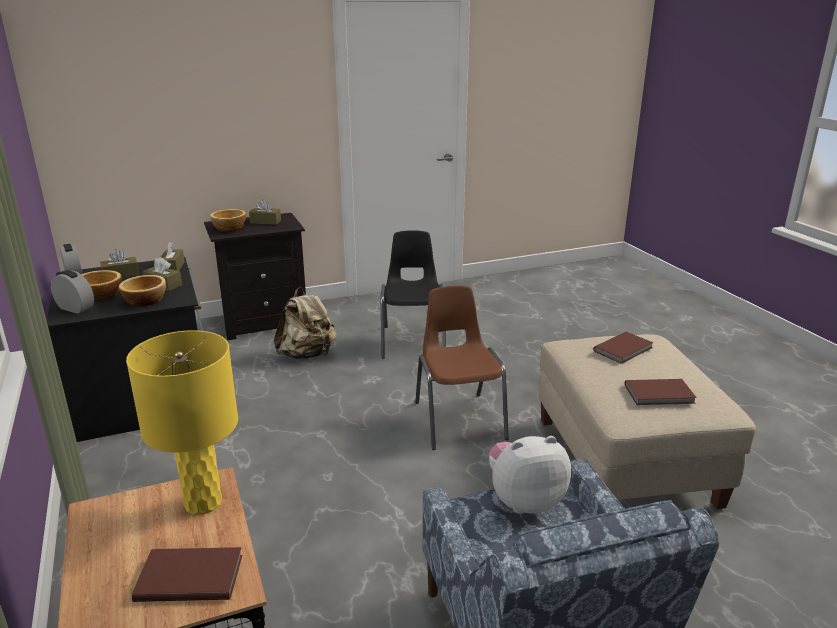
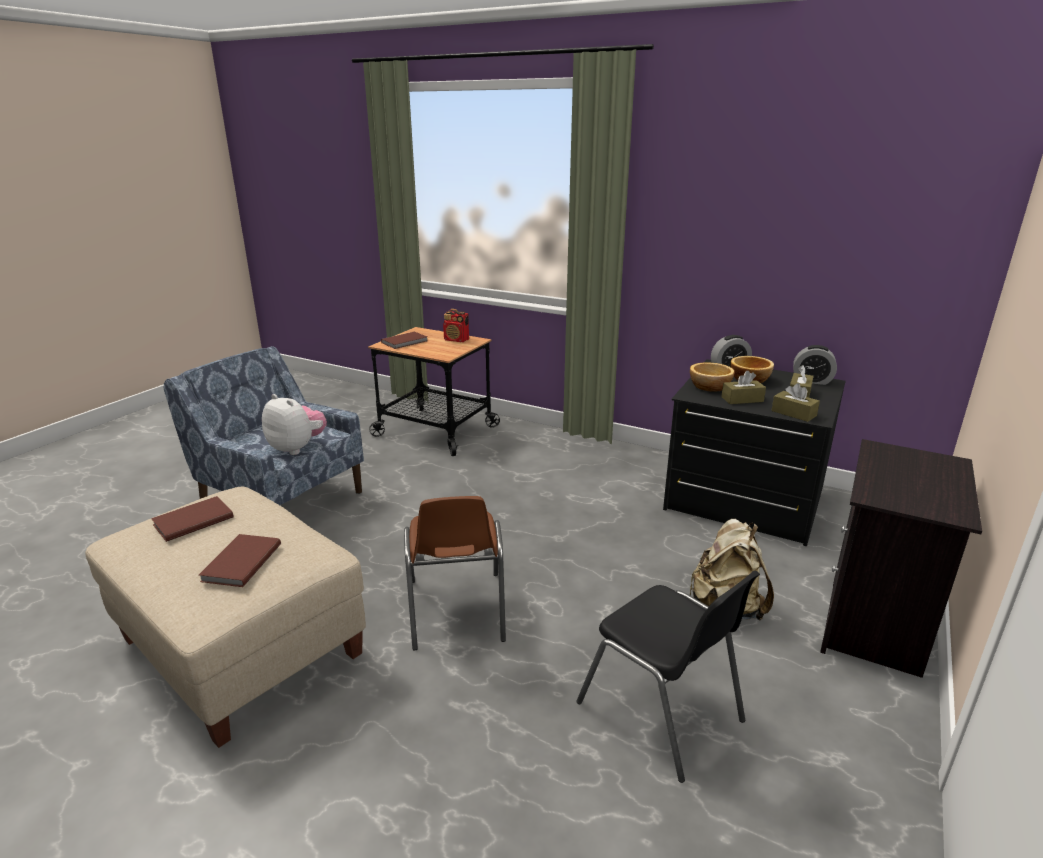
camera: 140 degrees right, 0 degrees up
yellow table lamp [126,330,238,515] -> none
bowl [210,209,246,232] -> none
brown tissue box [249,199,281,225] -> none
brown chair [415,285,509,450] -> brown chair turned 45 degrees clockwise [404,496,506,651]
plush toy [489,436,571,514] -> plush toy turned 90 degrees counterclockwise [262,394,327,455]
none -> radio [443,309,469,342]

